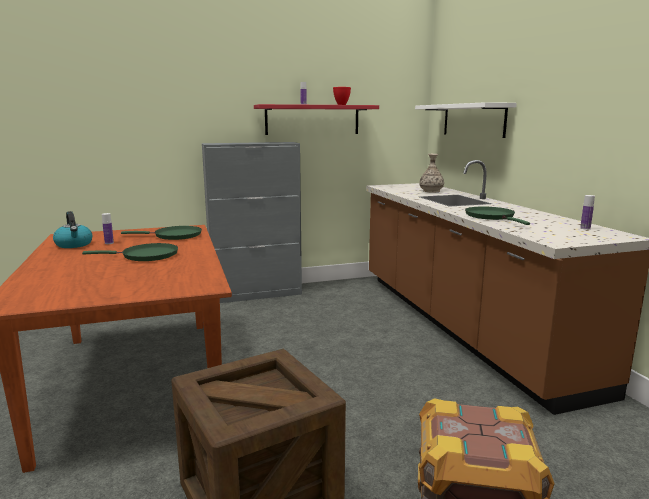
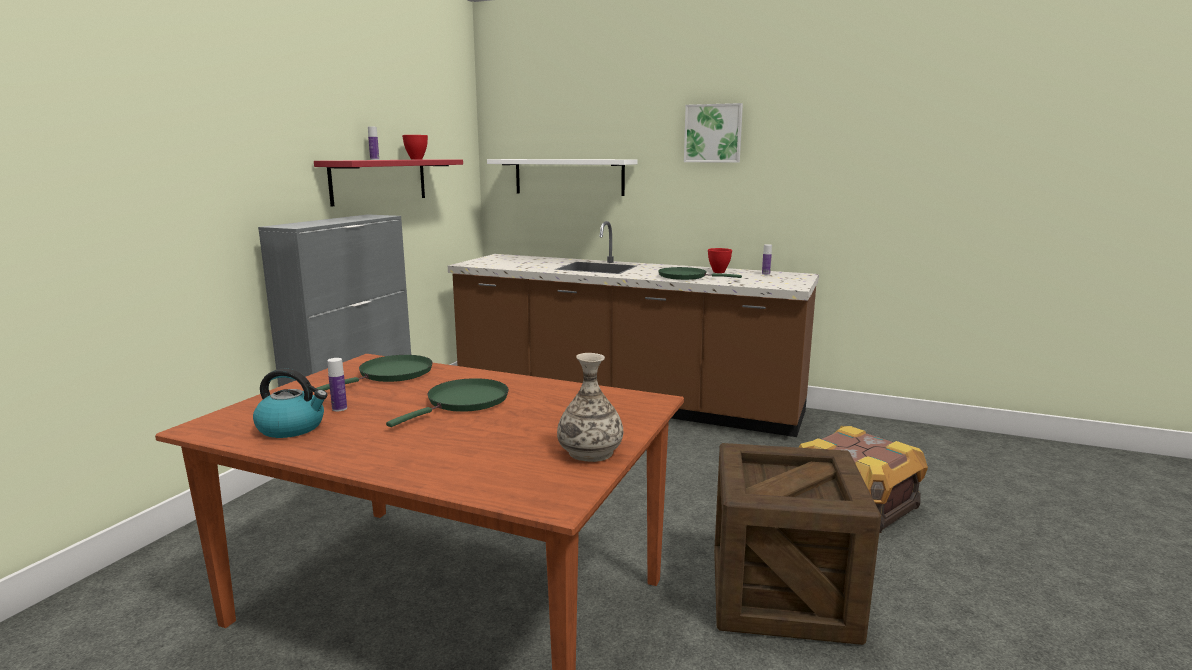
camera: 50 degrees left, 0 degrees up
vase [419,154,444,193] -> vase moved to [557,353,623,462]
none -> picture [684,103,743,163]
none -> red bowl [708,248,732,273]

